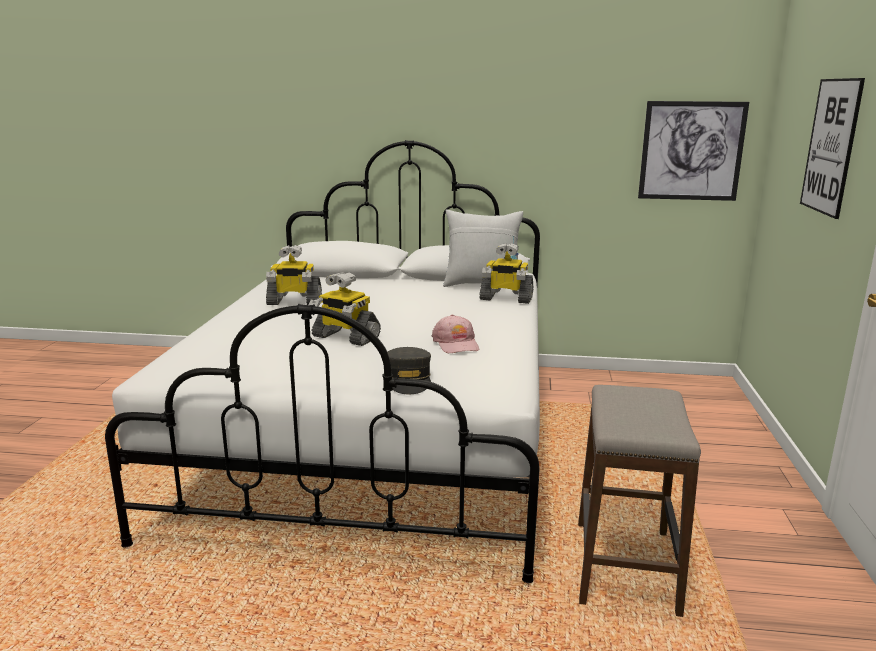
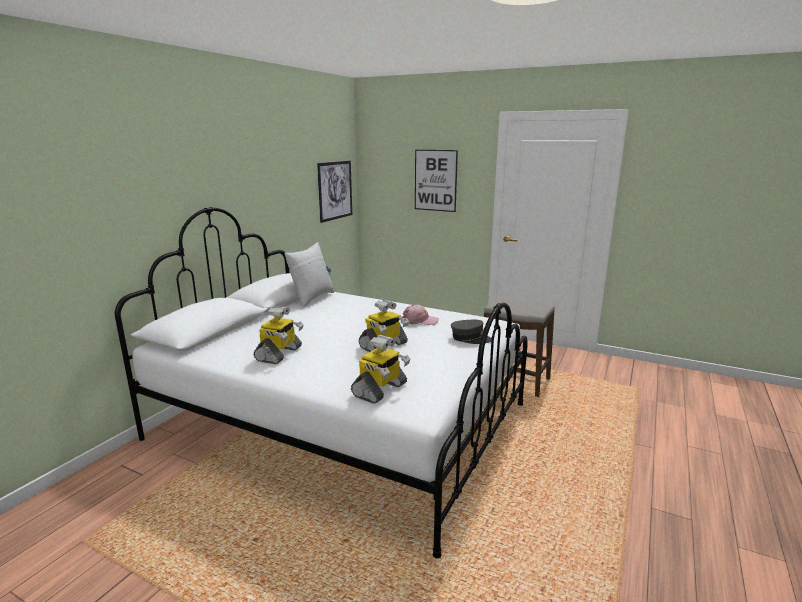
camera: 70 degrees left, 0 degrees up
toy robot [480,243,533,304] -> toy robot moved to [351,335,410,404]

